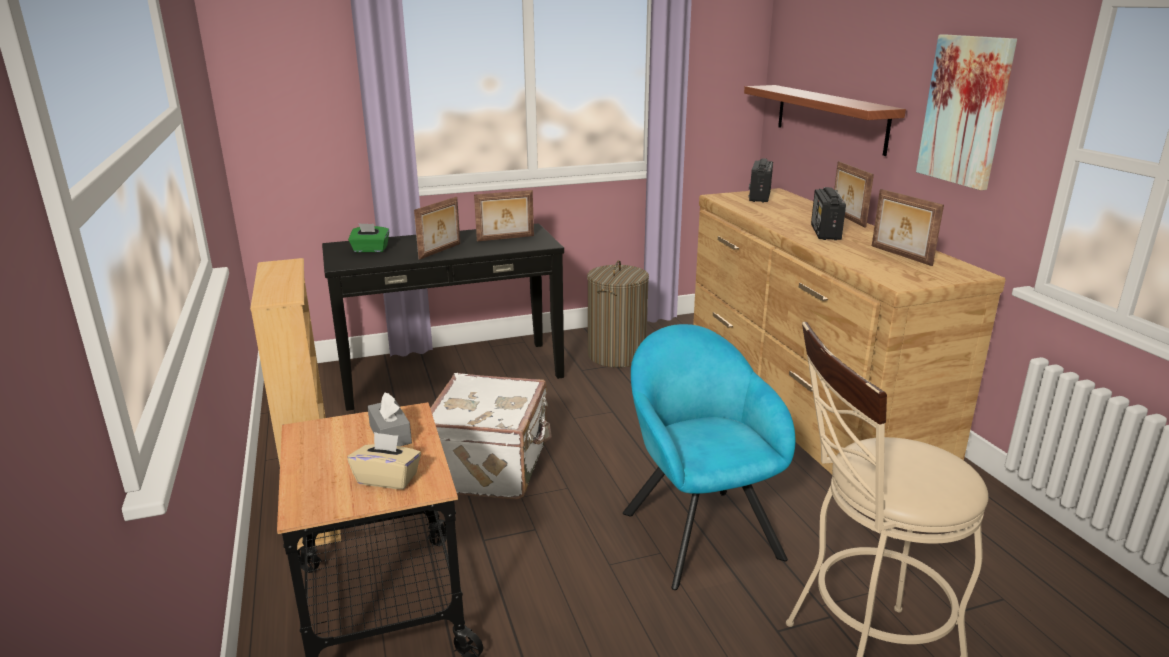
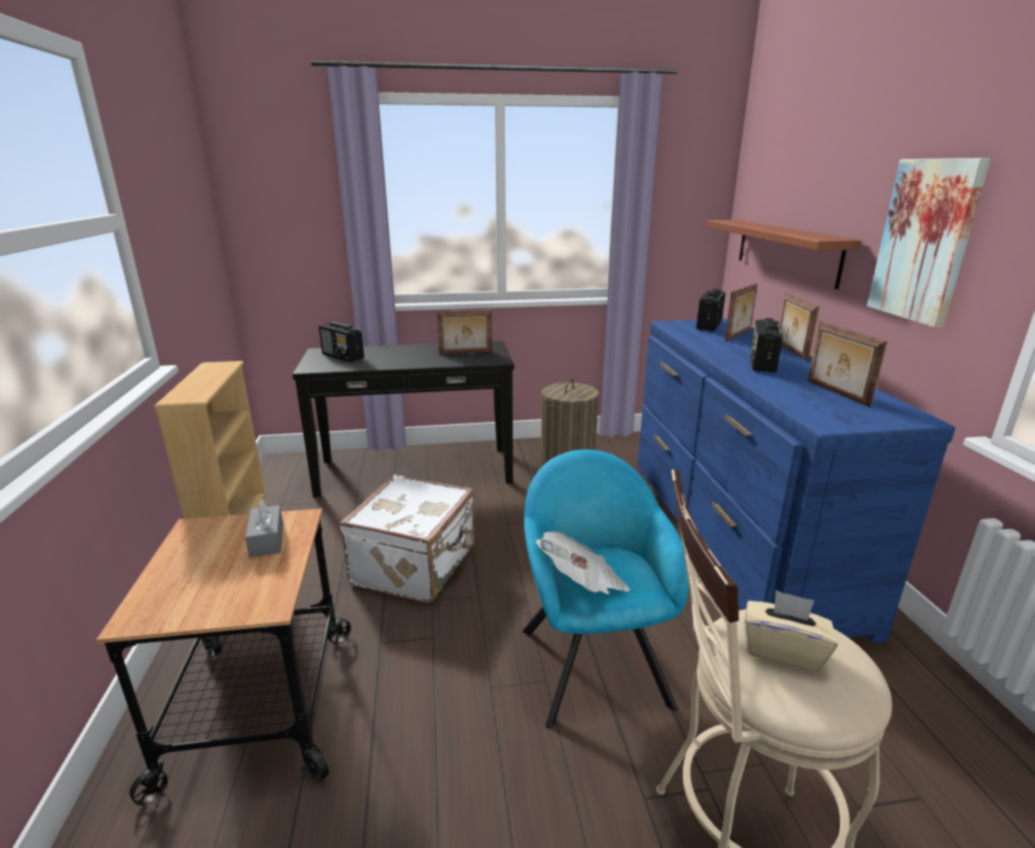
camera: 10 degrees right, 0 degrees up
green tissue box [348,223,389,252] -> radio [319,322,364,362]
beige tissue box [348,432,421,490] -> beige tissue box moved to [744,590,838,672]
picture frame [414,197,460,260] -> picture frame moved to [725,283,757,341]
brown dresser [693,188,1006,474] -> blue dresser [638,319,955,643]
none -> newspaper [536,531,630,594]

